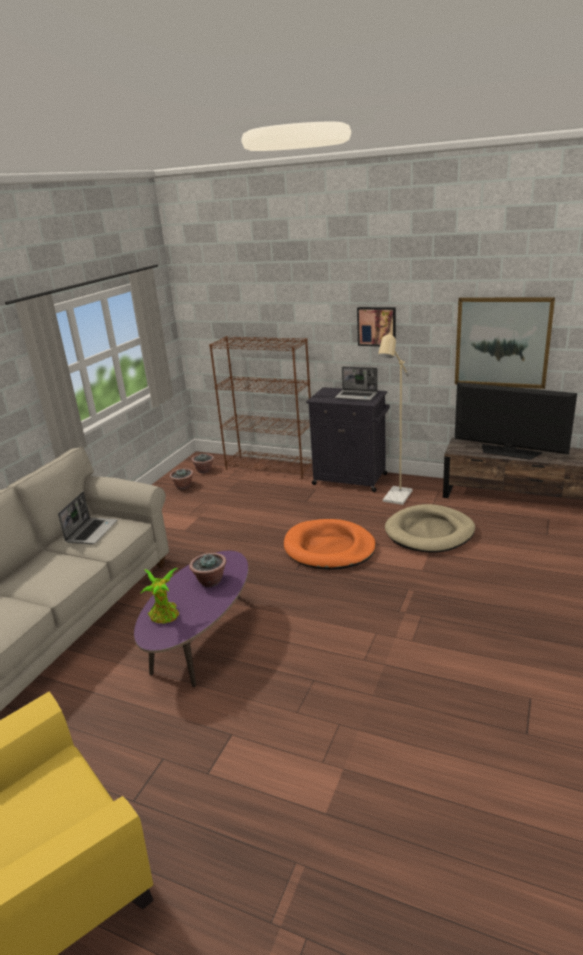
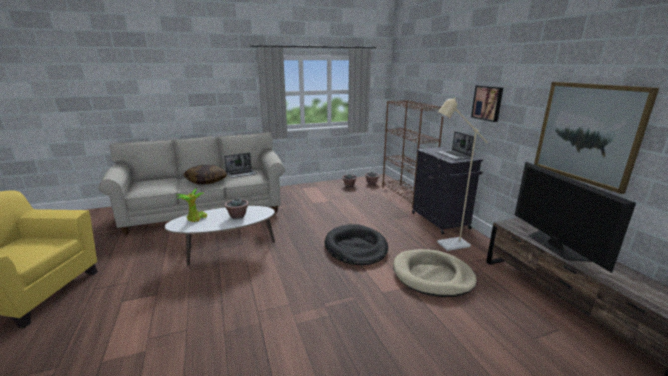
camera: 45 degrees right, 5 degrees down
purple coffee table [134,551,248,687] -> white coffee table [165,206,275,265]
orange dog bed [284,519,376,570] -> black dog bed [325,224,388,265]
none -> pillow [183,165,227,185]

